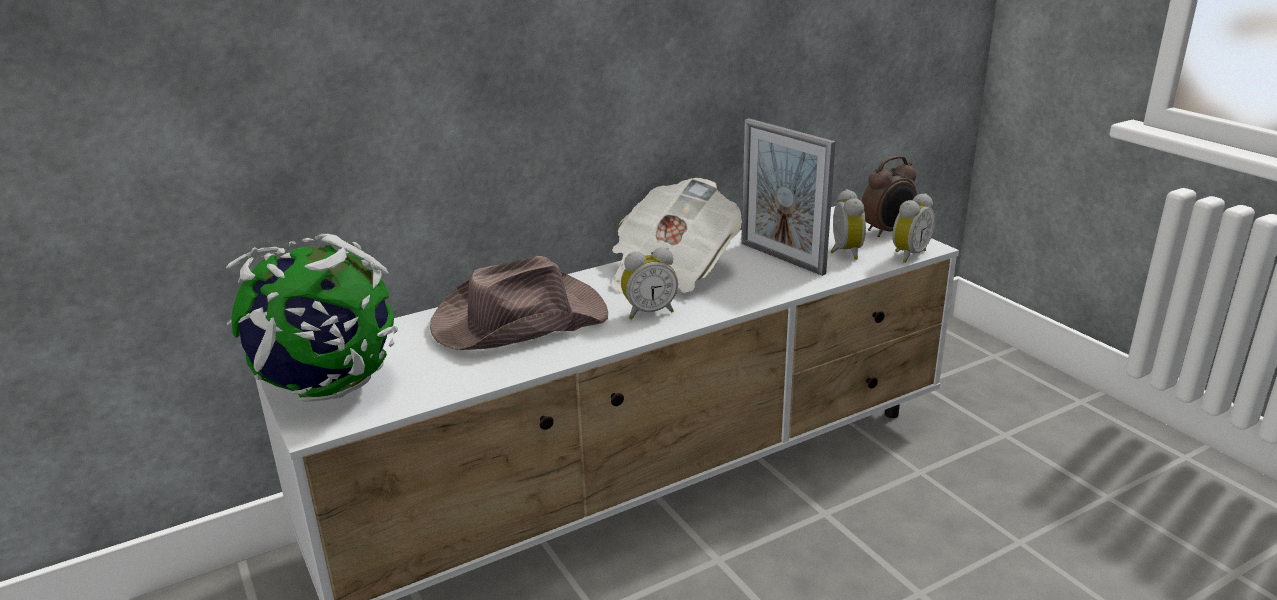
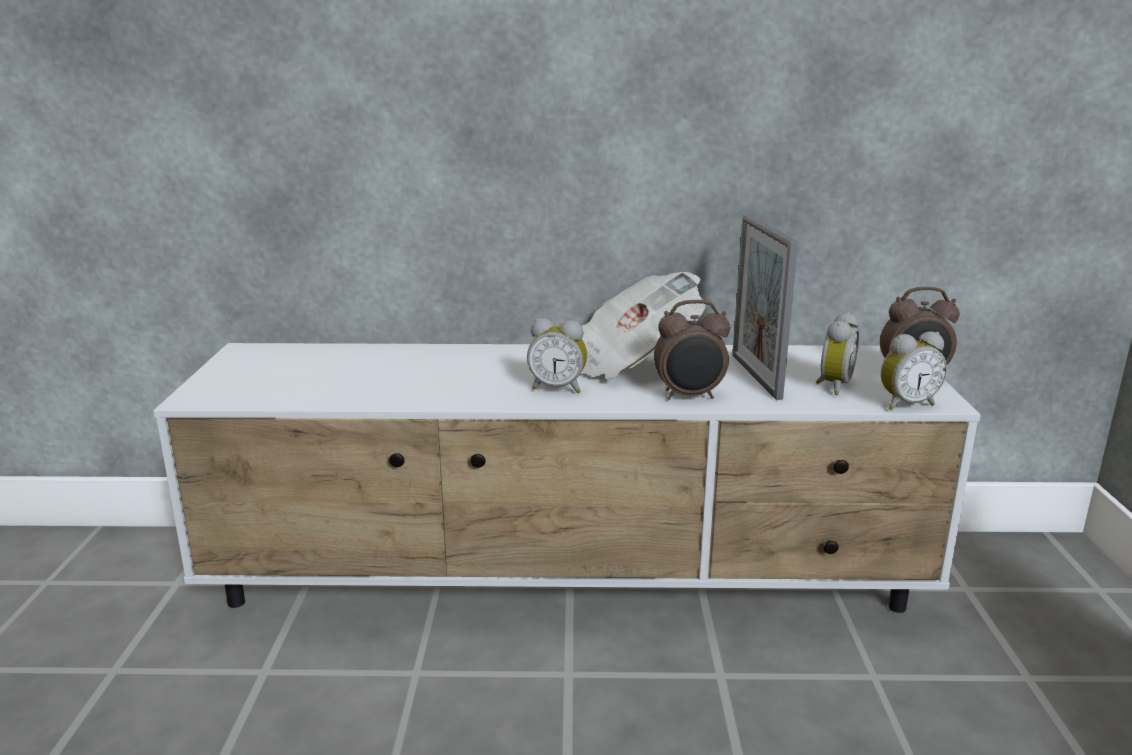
camera: 30 degrees right, 5 degrees down
globe [226,234,398,402] -> none
brown hat [430,256,608,350] -> none
none -> alarm clock [654,300,730,400]

